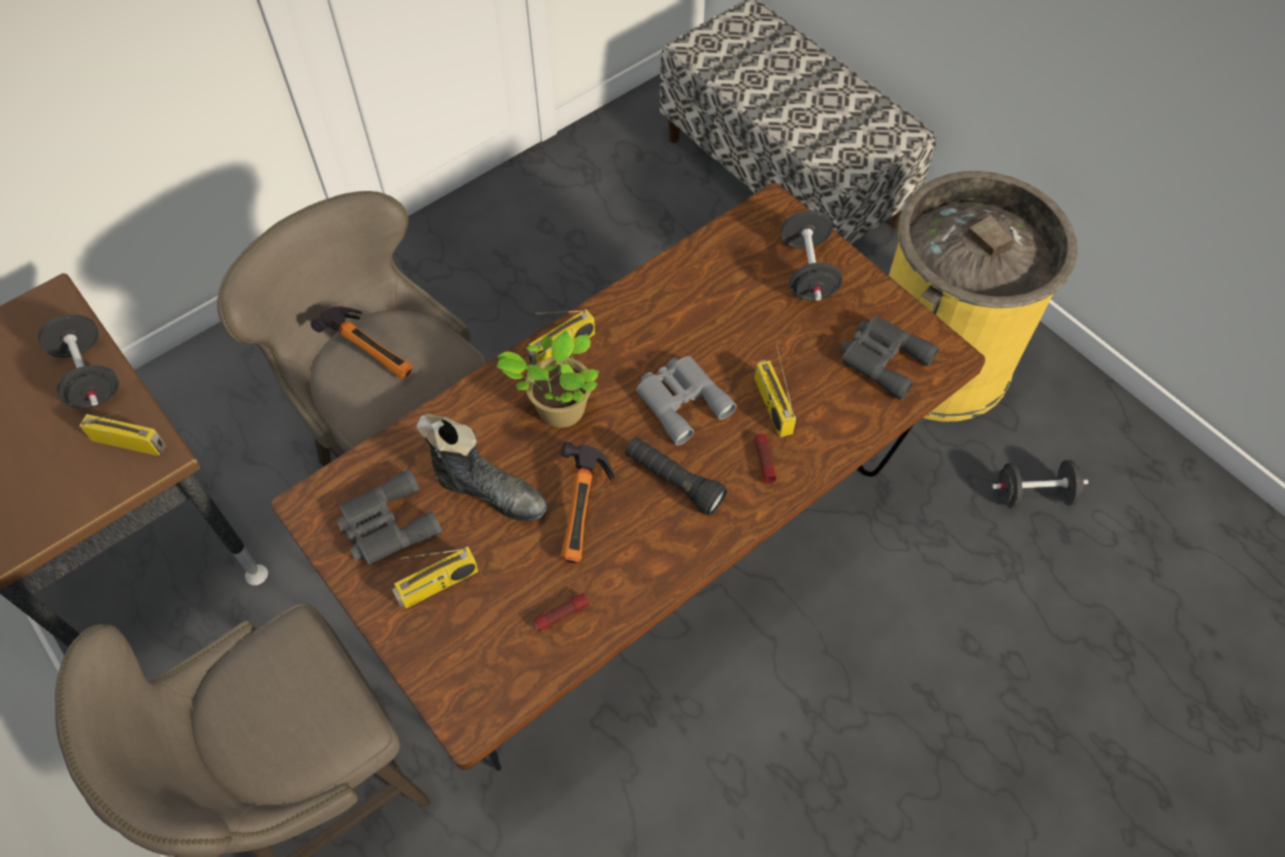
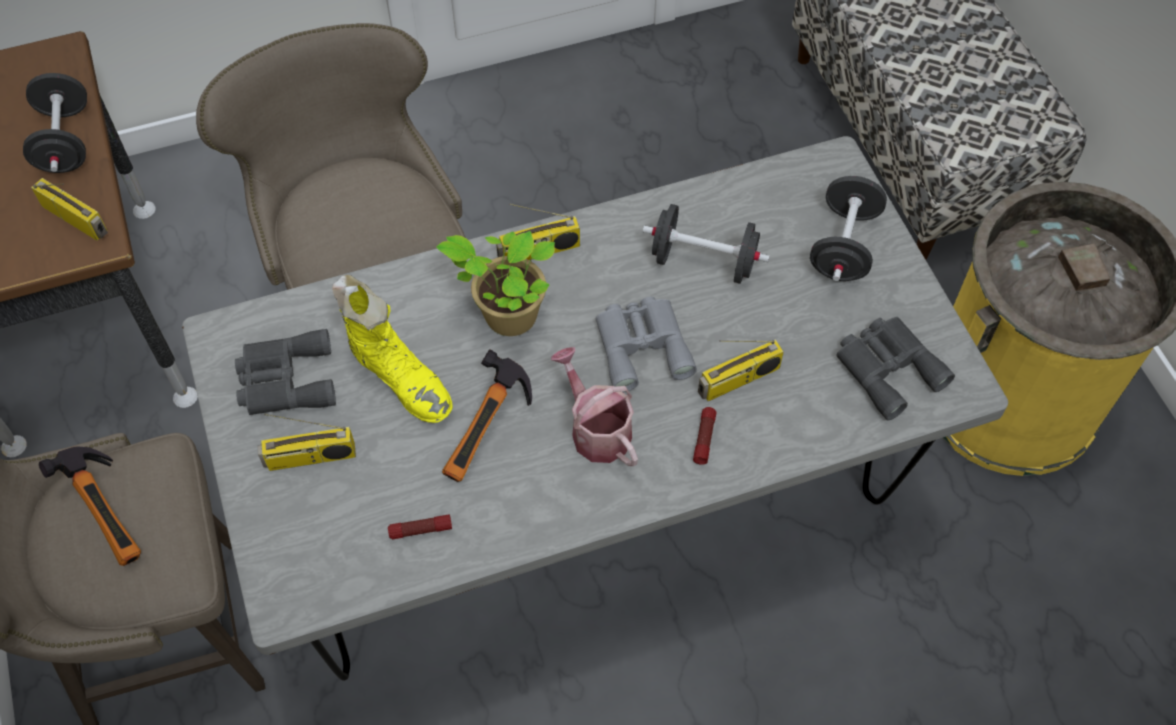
camera: 20 degrees right, 0 degrees up
brown dining table [271,183,985,771] -> grey dining table [182,136,1008,681]
hammer [311,306,413,379] -> hammer moved to [39,447,141,566]
black boot [416,413,547,521] -> yellow boot [332,275,453,423]
black flashlight [625,437,727,515] -> watering can [551,347,638,466]
radio [754,344,796,437] -> radio turned 120 degrees counterclockwise [698,340,784,401]
black dumbbell [992,460,1088,508] -> black dumbbell moved to [643,204,770,284]

